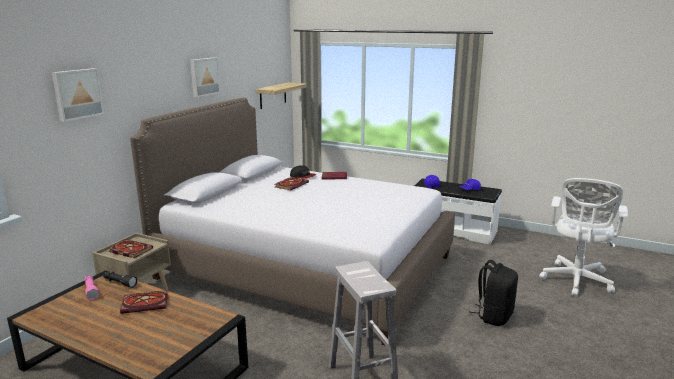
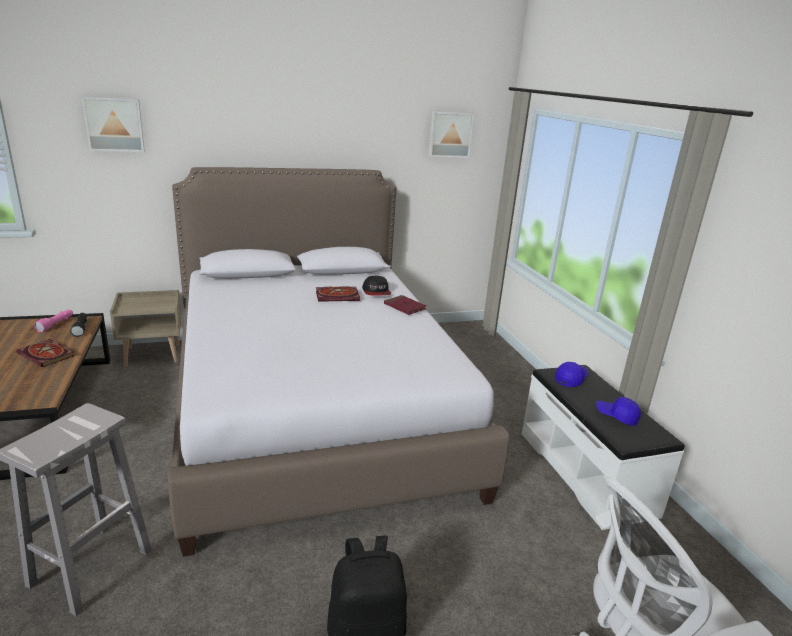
camera: 45 degrees right, 5 degrees up
book [108,239,153,258] -> none
picture [190,57,220,97] -> picture moved to [428,112,474,158]
shelf [255,82,307,109] -> none

